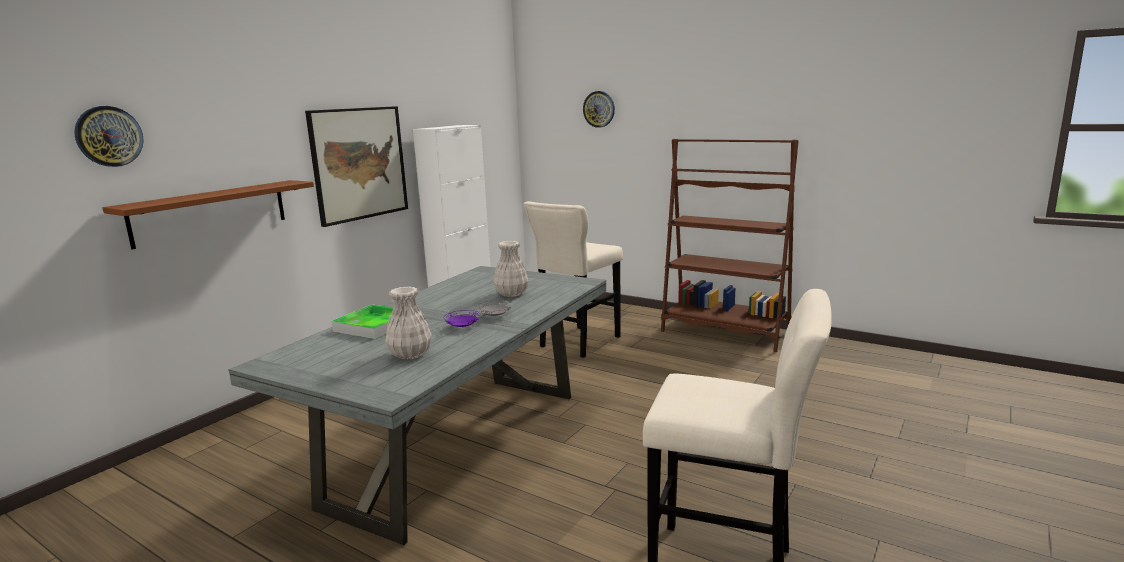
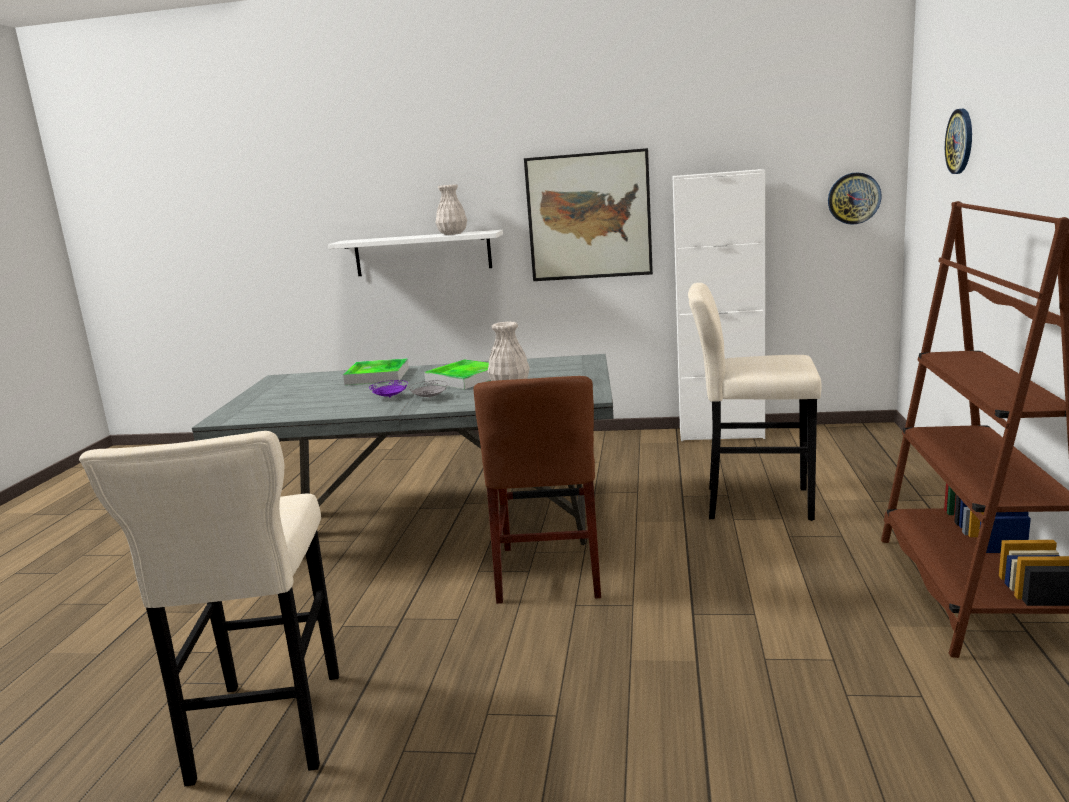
camera: 65 degrees right, 0 degrees up
wall clock [74,106,144,167] -> wall clock moved to [828,172,882,225]
brown shelf [102,180,314,249] -> white shelf [328,230,503,276]
white vase [385,287,432,359] -> white vase moved to [435,184,467,235]
none -> tray [424,359,491,389]
none -> brown chair [473,376,601,604]

